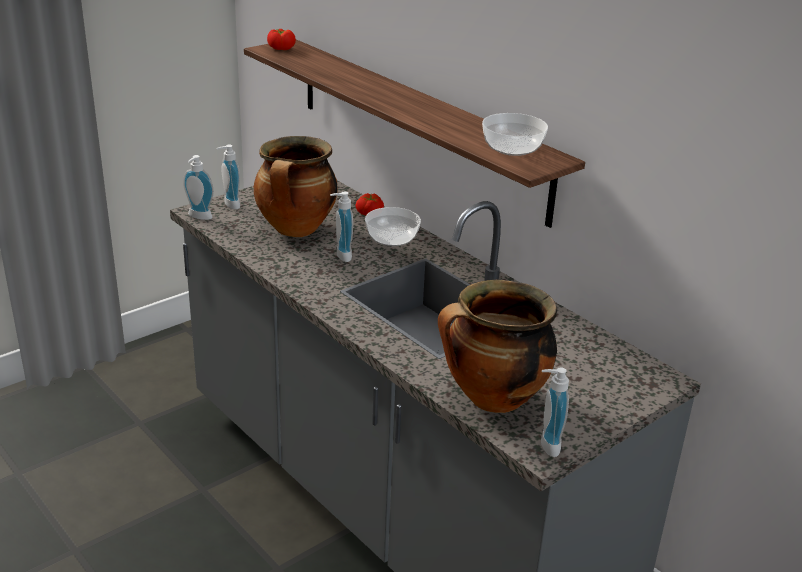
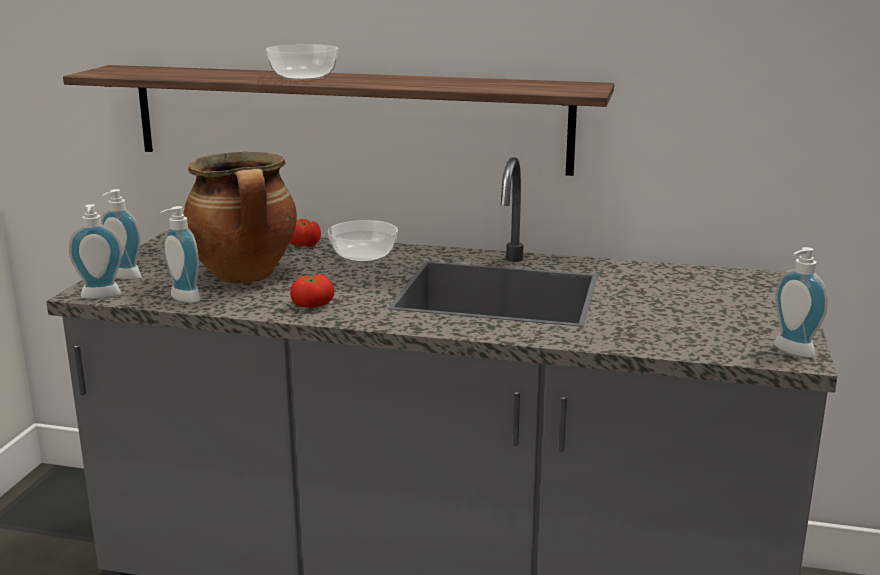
camera: 35 degrees left, 10 degrees down
tomato [267,29,296,50] -> tomato moved to [290,274,334,308]
soap dispenser [330,192,353,262] -> soap dispenser moved to [160,206,201,303]
cooking pot [438,280,557,413] -> none
bowl [482,113,548,156] -> bowl moved to [266,44,338,80]

